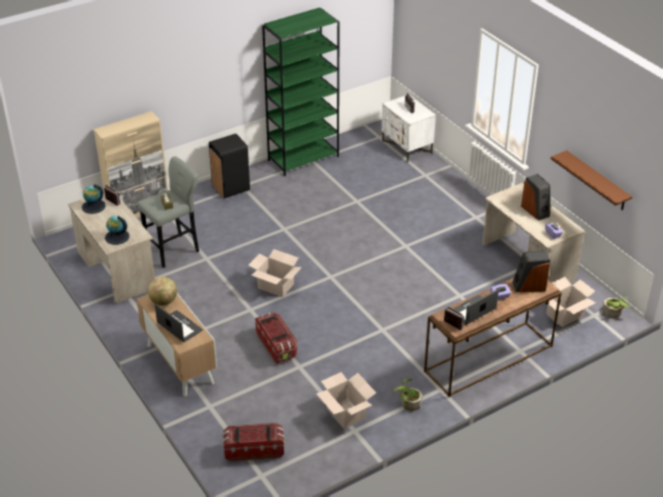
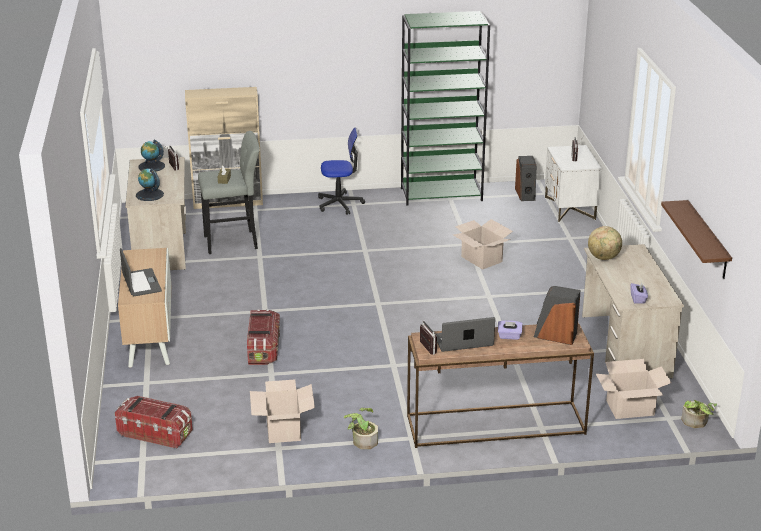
camera: 25 degrees right, 10 degrees down
globe [148,277,177,306] -> globe moved to [588,226,622,260]
black trash can [209,134,250,199] -> office chair [318,128,365,215]
cardboard box [248,249,302,297] -> cardboard box moved to [453,219,513,270]
speaker [521,174,550,221] -> speaker moved to [515,156,536,201]

